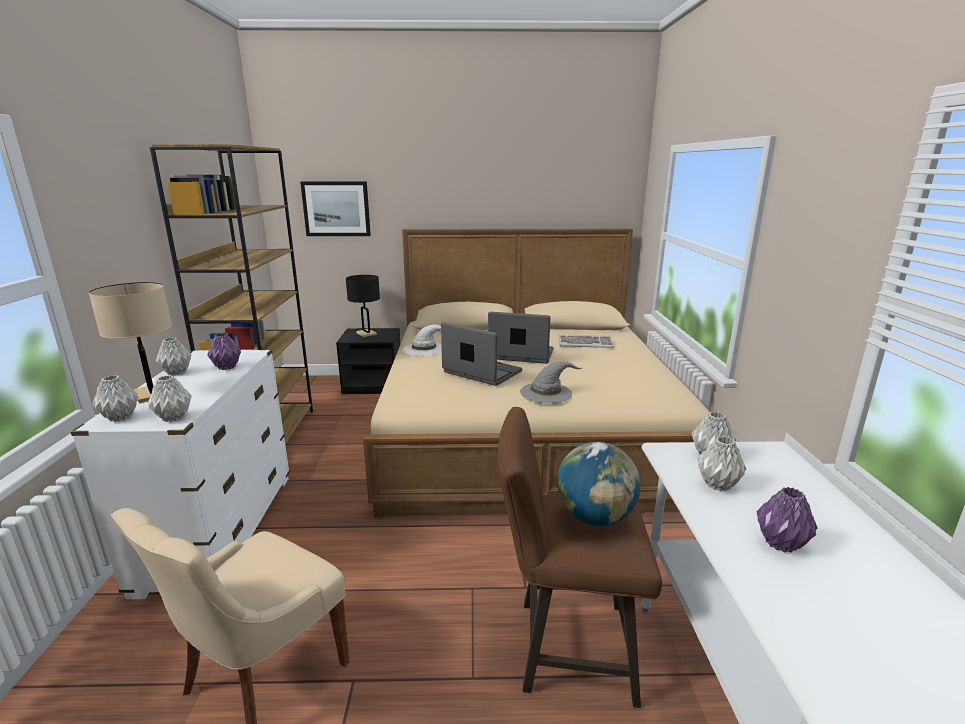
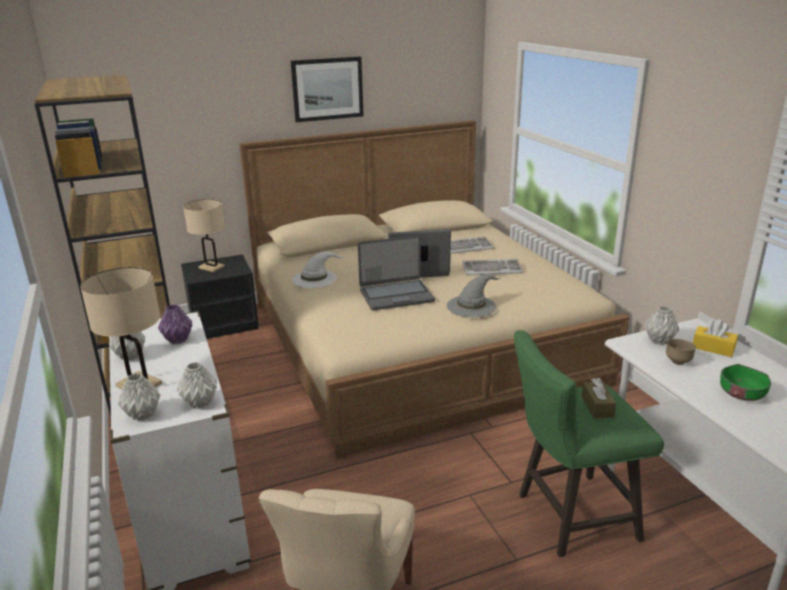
camera: 20 degrees left, 5 degrees up
picture [300,181,371,236] -> picture moved to [291,57,364,122]
black table lamp [346,275,380,337] -> beige table lamp [183,199,225,272]
laptop [441,322,522,386] -> laptop turned 150 degrees clockwise [358,235,435,311]
brown stool [497,407,662,708] -> green stool [514,330,664,557]
globe [557,442,640,526] -> brown tissue box [582,378,616,418]
grey vase [697,436,746,491] -> brown bowl [666,339,696,365]
purple vase [757,487,818,553] -> green bowl [720,364,771,401]
none -> keyboard [462,259,523,275]
none -> yellow tissue box [693,319,738,357]

